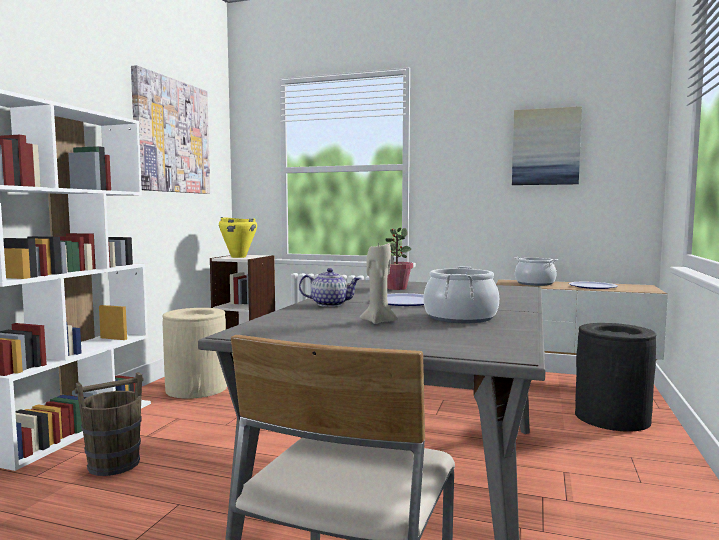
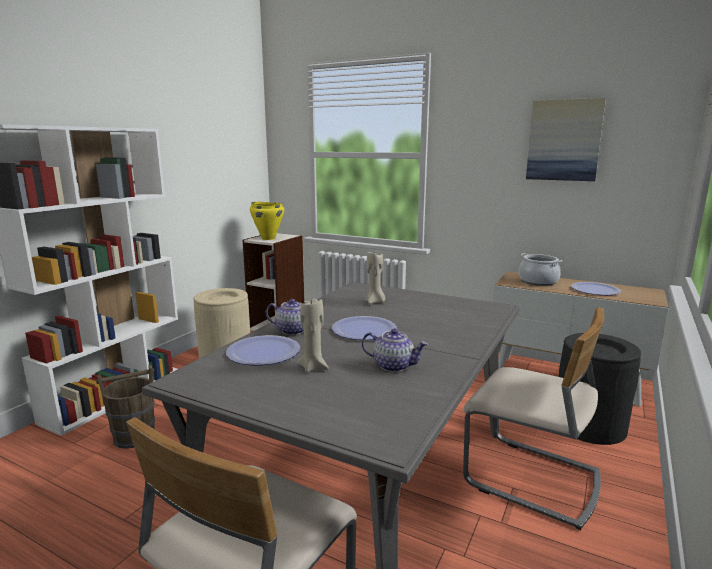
camera: 10 degrees right, 10 degrees up
picture [131,65,210,194] -> none
potted plant [385,228,413,290] -> beige candle [366,252,386,304]
cooking pot [424,266,499,323] -> teapot [362,328,428,372]
none -> plate [226,335,300,365]
none -> beige chair [463,307,604,530]

